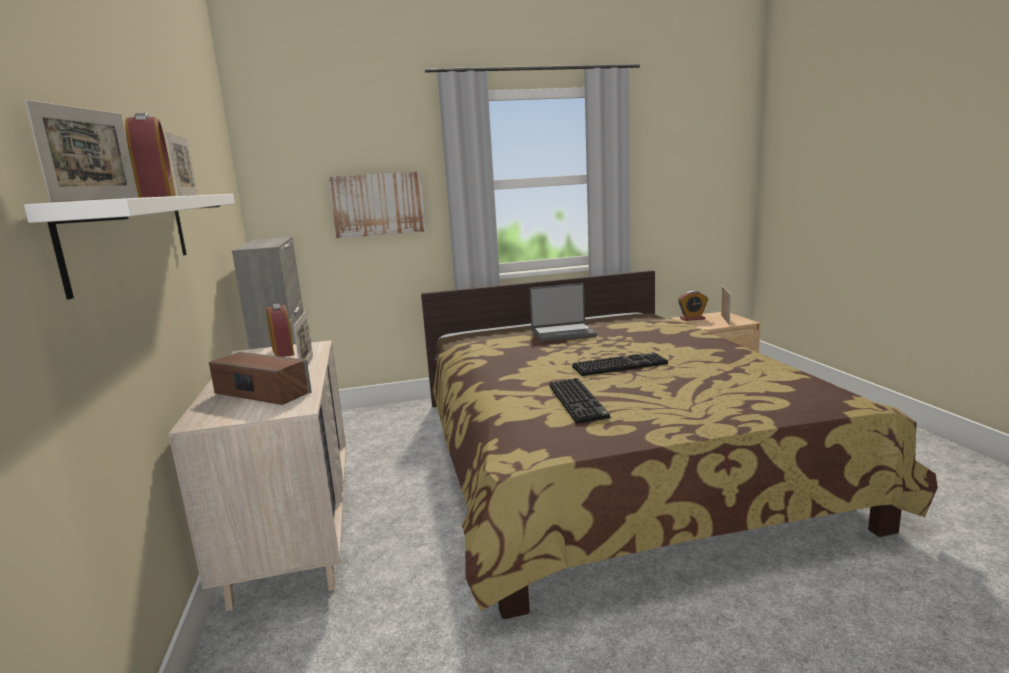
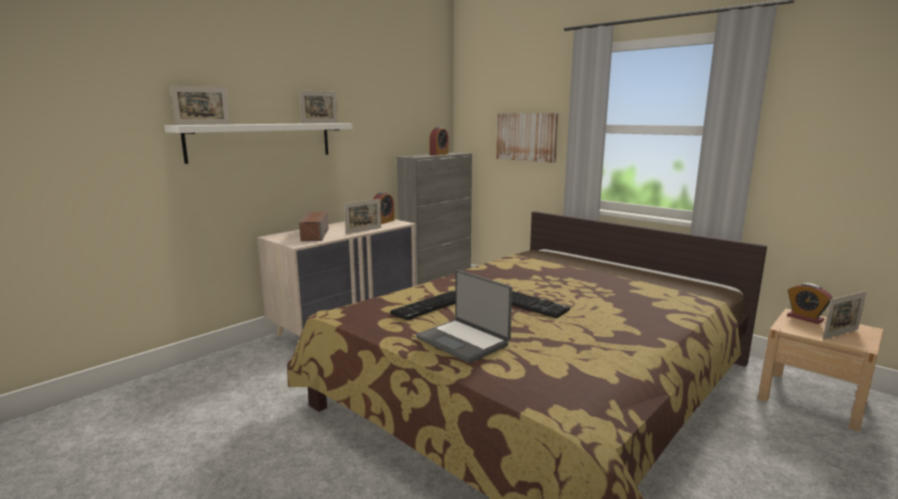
camera: 55 degrees right, 0 degrees up
alarm clock [125,113,176,198] -> alarm clock moved to [429,127,448,155]
laptop [529,283,597,342] -> laptop moved to [416,270,512,363]

